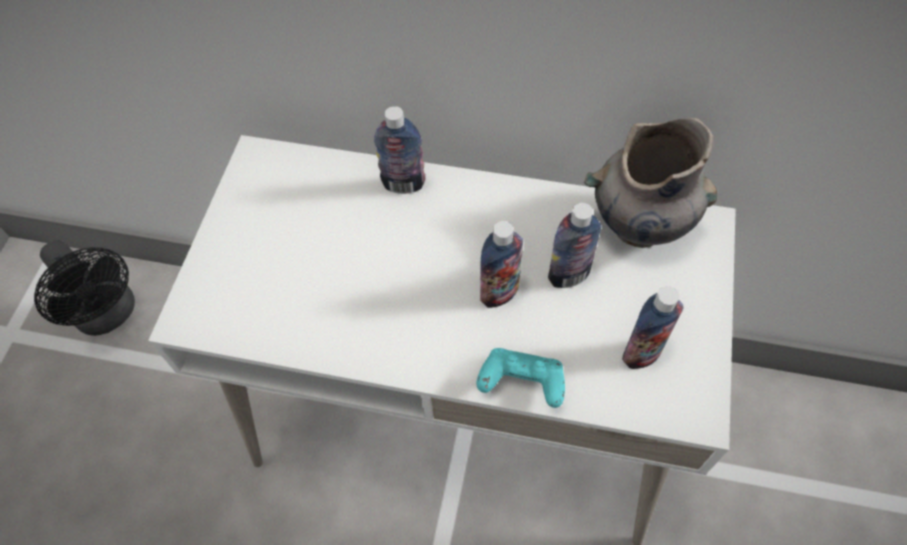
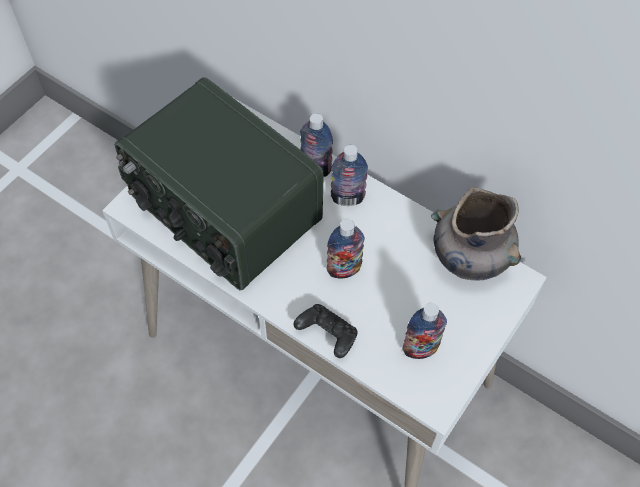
camera: 20 degrees right, 0 degrees up
black fan [34,240,135,336] -> none
turquoise game controller [476,348,565,408] -> black game controller [293,304,358,358]
bottle [548,203,602,288] -> bottle moved to [331,145,368,206]
none -> radio [115,77,324,290]

